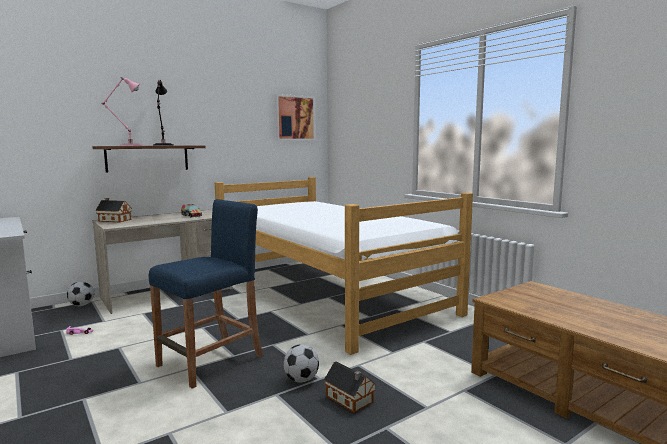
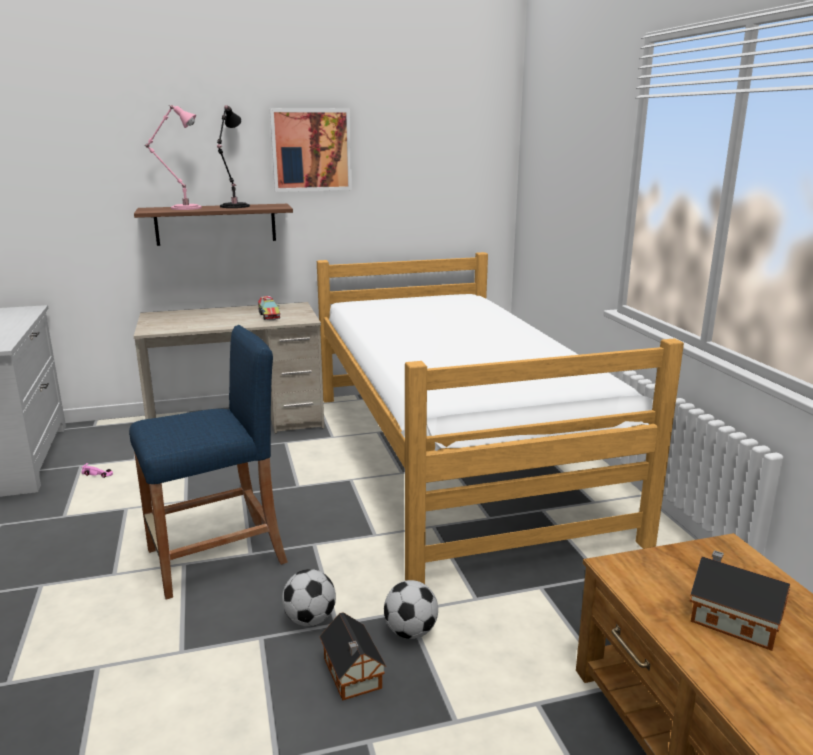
camera: 20 degrees right, 10 degrees up
football [67,281,94,306] -> football moved to [384,580,438,639]
toy house [95,198,132,222] -> toy house moved to [690,550,790,651]
picture [275,94,316,141] -> picture moved to [270,108,352,192]

